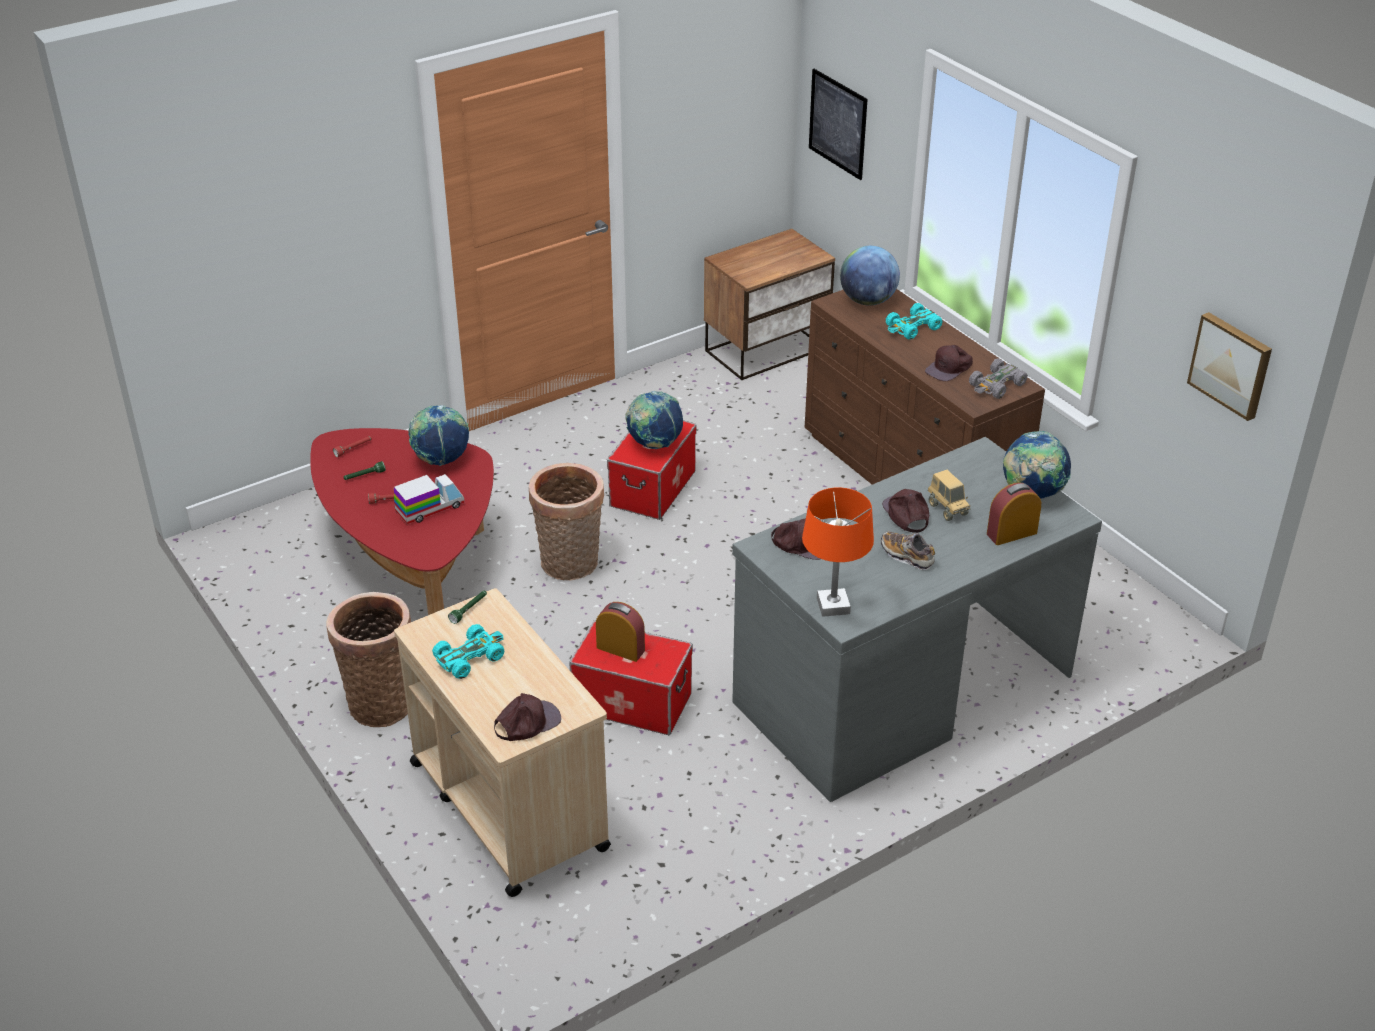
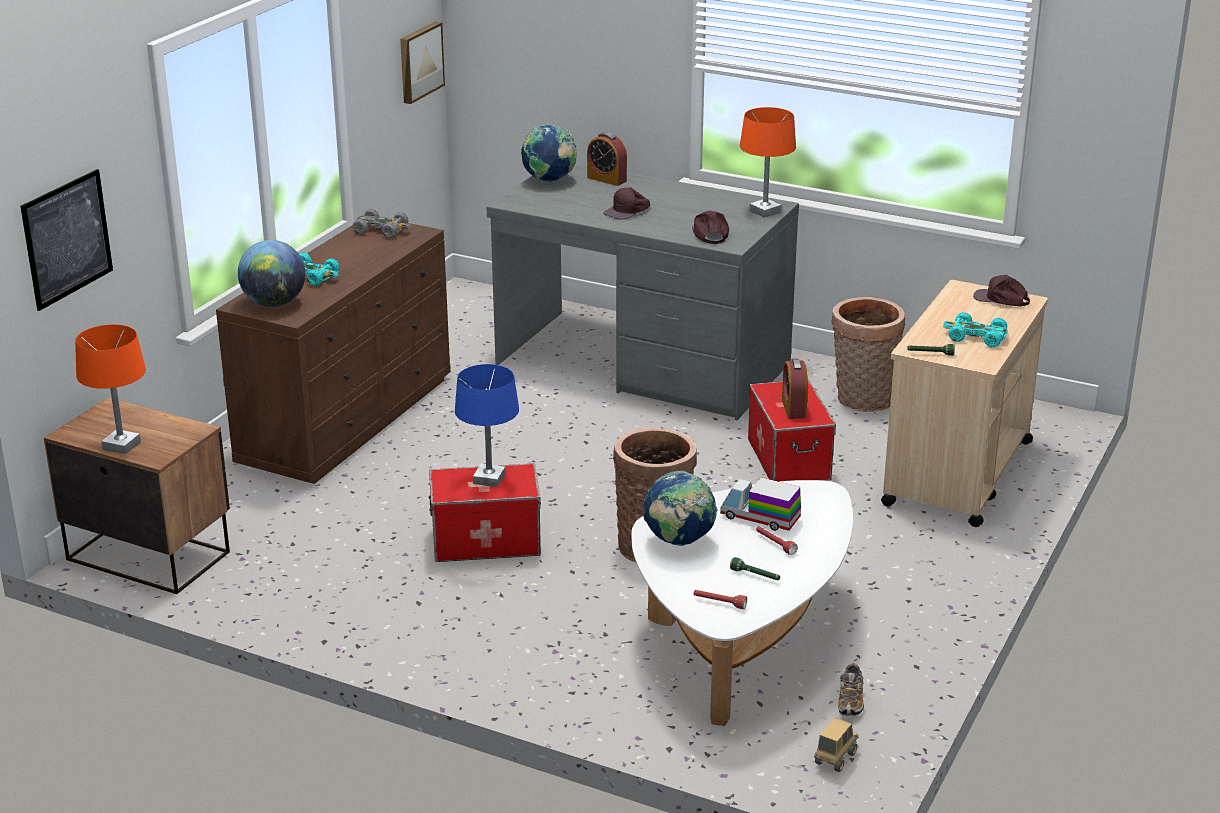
camera: 120 degrees left, 10 degrees down
red coffee table [310,428,494,615] -> white coffee table [631,480,853,726]
basket [326,592,411,727] -> basket moved to [832,297,905,412]
globe [625,391,683,449] -> blue table lamp [455,364,519,487]
shoe [881,532,935,570] -> shoe moved to [838,662,864,717]
brown cap [925,345,973,381] -> none
toy truck [928,470,970,521] -> toy truck moved to [814,717,859,772]
none -> orange table lamp [75,324,146,454]

